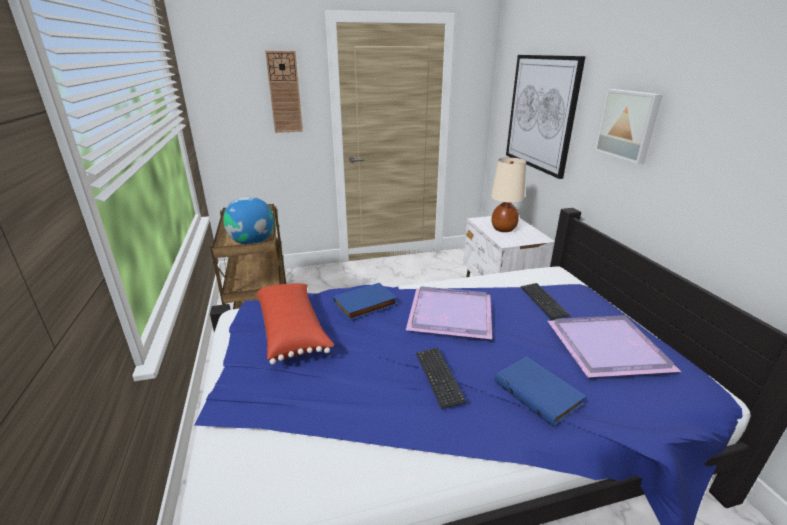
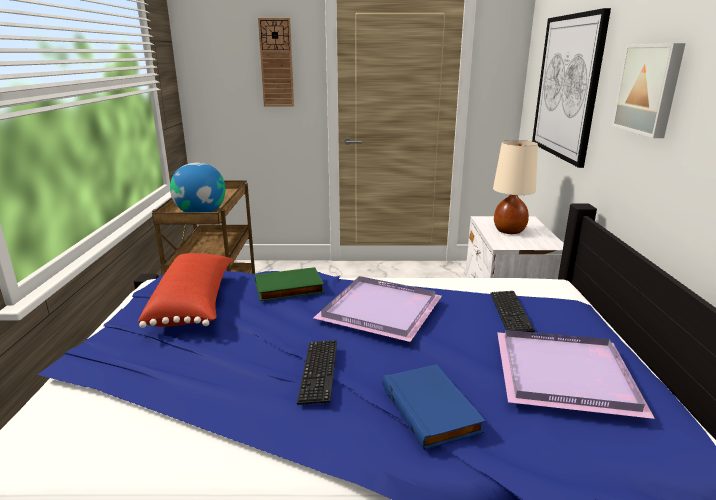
camera: 15 degrees right, 5 degrees down
blue book [333,283,397,320] -> green book [255,267,325,301]

